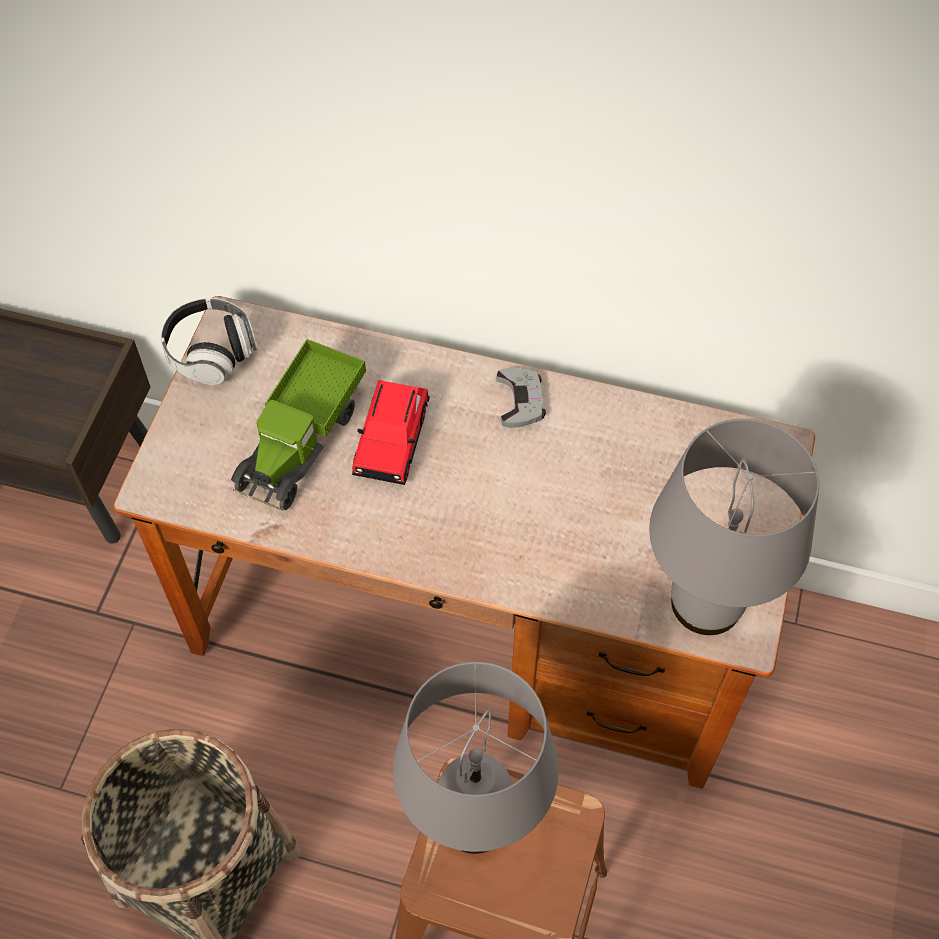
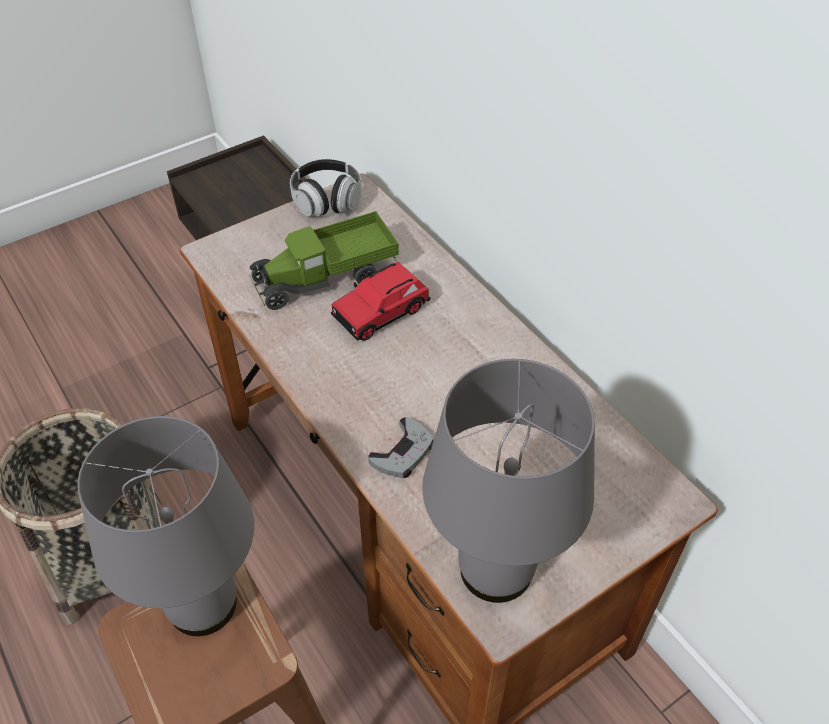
camera: 40 degrees right, 10 degrees down
grey game controller [496,368,546,428] -> grey game controller moved to [368,417,434,478]

